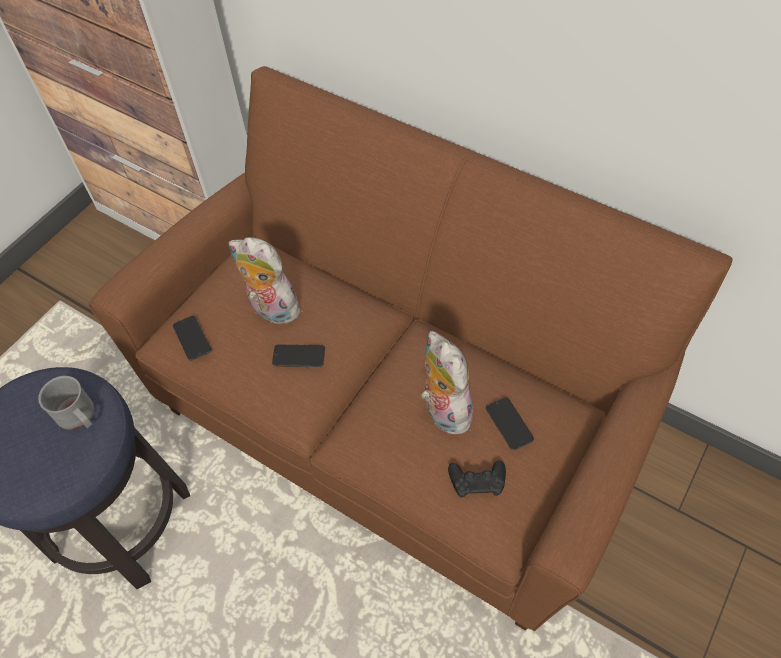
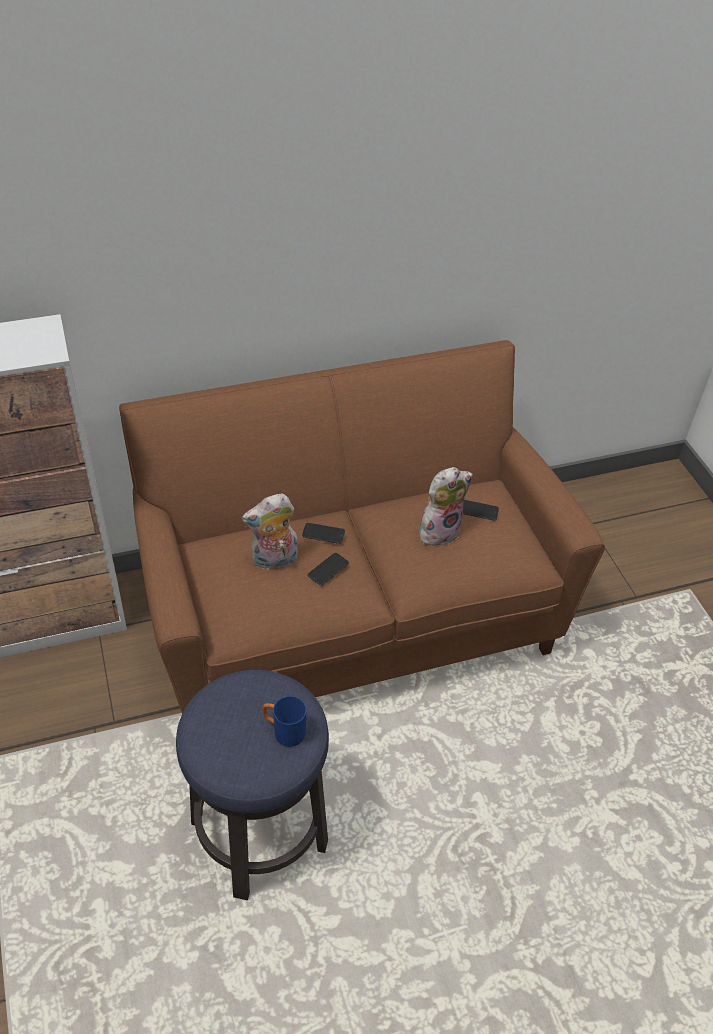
camera: 55 degrees left, 10 degrees down
grey mug [38,376,94,430] -> none
phone [173,316,211,361] -> phone moved to [302,523,345,544]
plush toy [421,331,476,434] -> plush toy turned 135 degrees clockwise [420,467,473,547]
black game controller [448,460,506,498] -> none
none -> blue mug [262,696,306,747]

